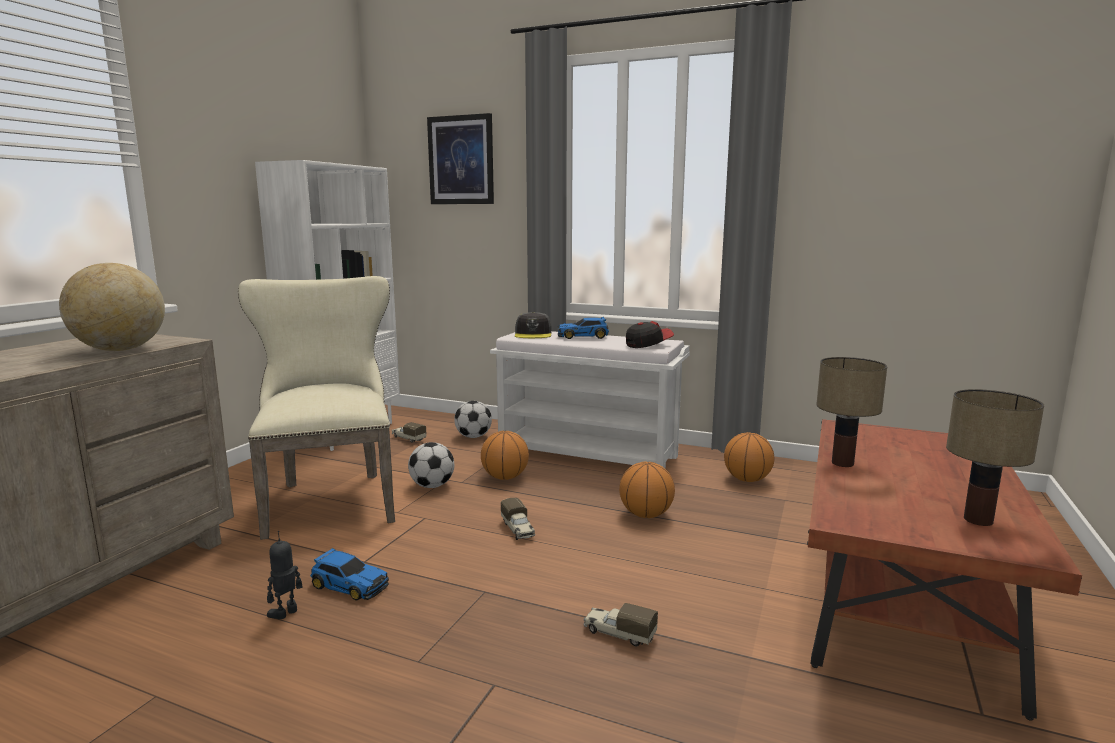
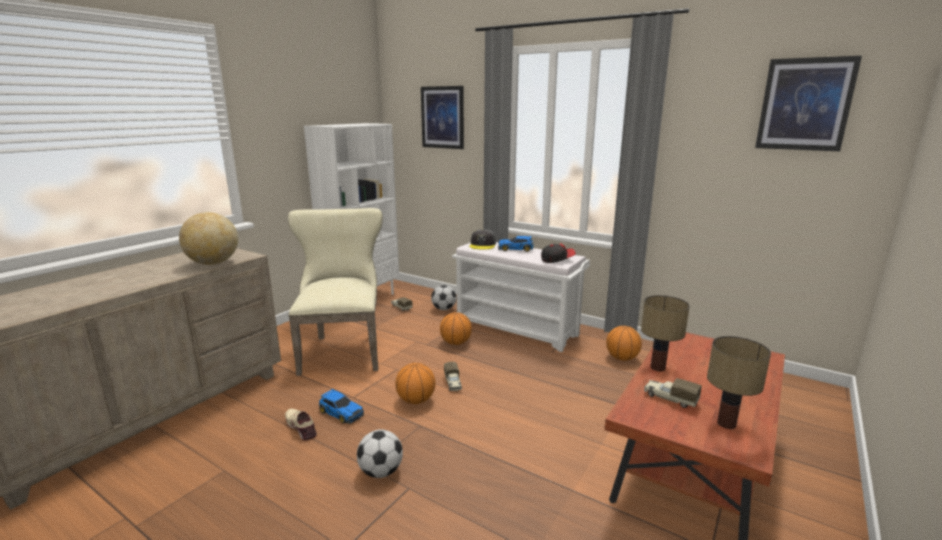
camera: 10 degrees right, 5 degrees up
toy robot [267,531,303,619] -> beige shoe [285,409,317,441]
football [408,442,454,488] -> football moved to [357,429,403,478]
toy truck [583,603,658,646] -> toy truck moved to [644,378,702,408]
basketball [619,461,675,518] -> basketball moved to [395,363,435,404]
none -> picture [755,56,862,151]

